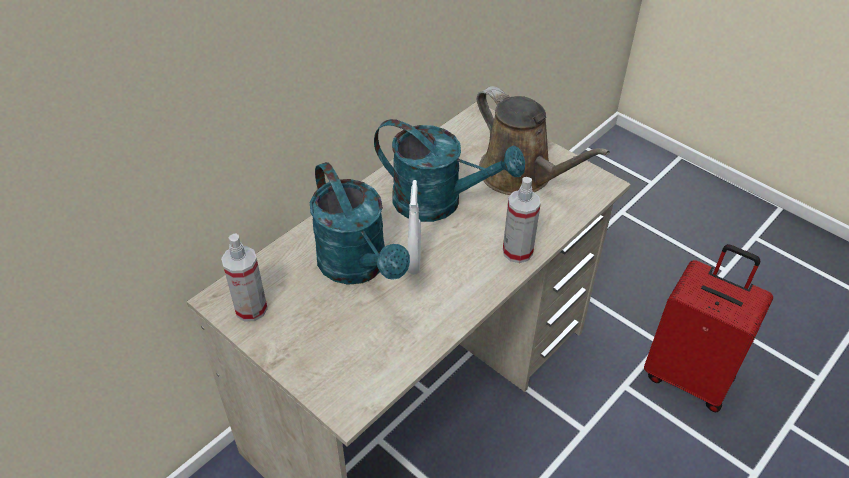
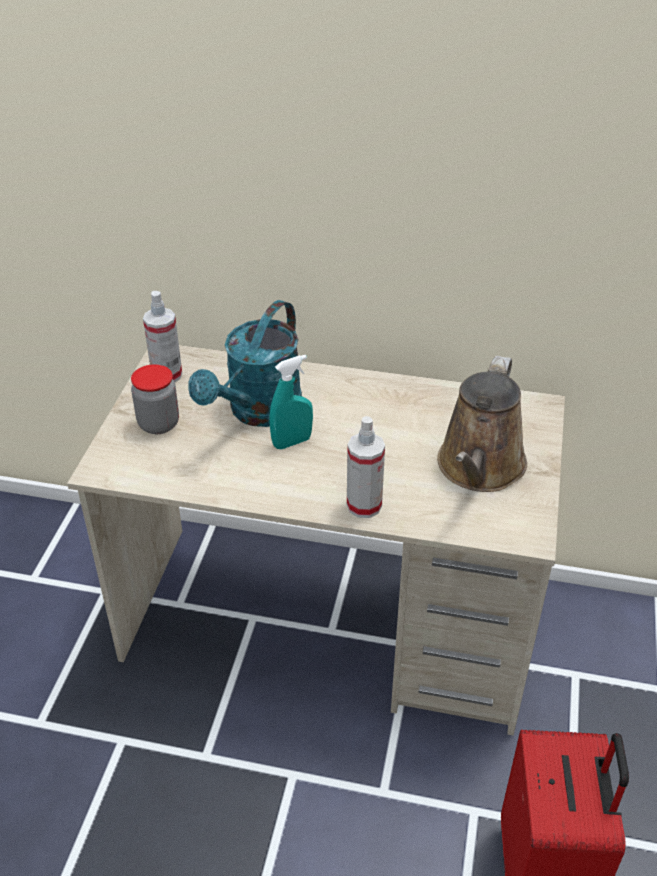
camera: 60 degrees right, 5 degrees down
turquoise watering can [374,119,525,222] -> none
white spray bottle [408,180,421,274] -> turquoise spray bottle [270,355,313,449]
none -> jar [131,364,179,434]

